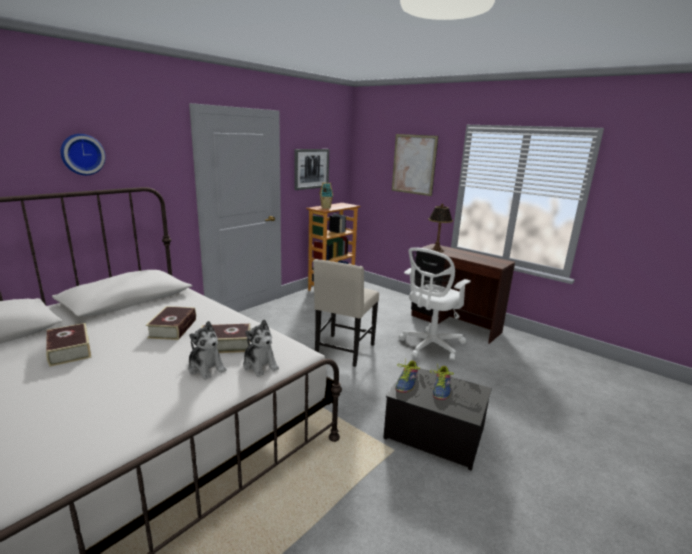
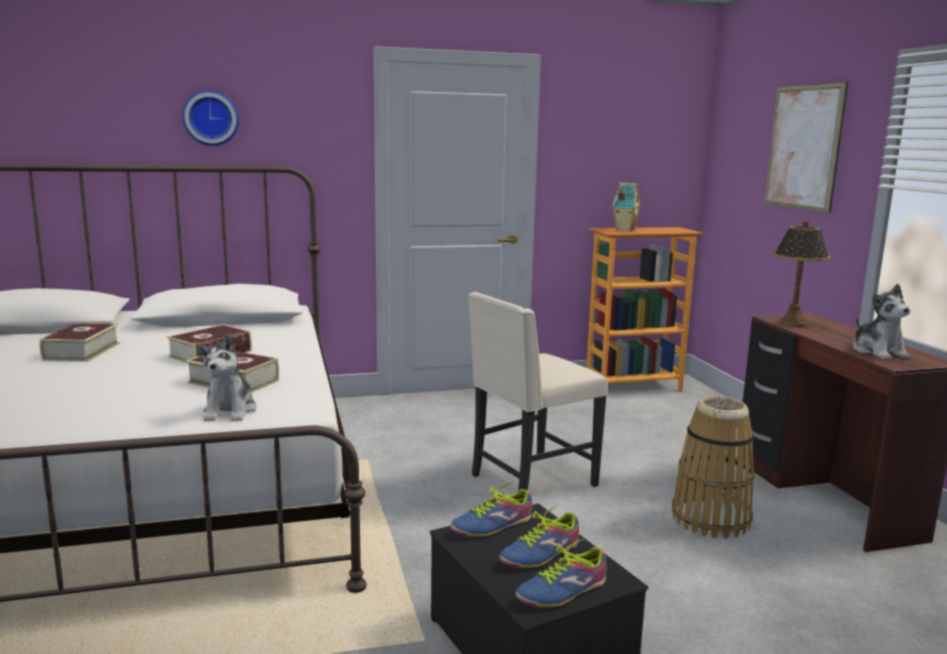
camera: 35 degrees right, 5 degrees down
plush toy [188,321,227,380] -> plush toy moved to [853,284,910,359]
picture [294,149,329,190] -> none
white office chair [399,247,471,361] -> basket [672,396,755,539]
none -> shoe [516,537,607,607]

